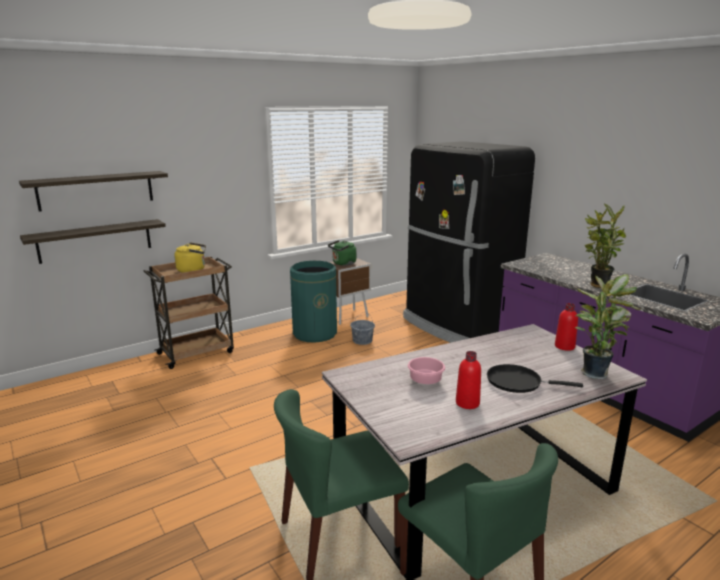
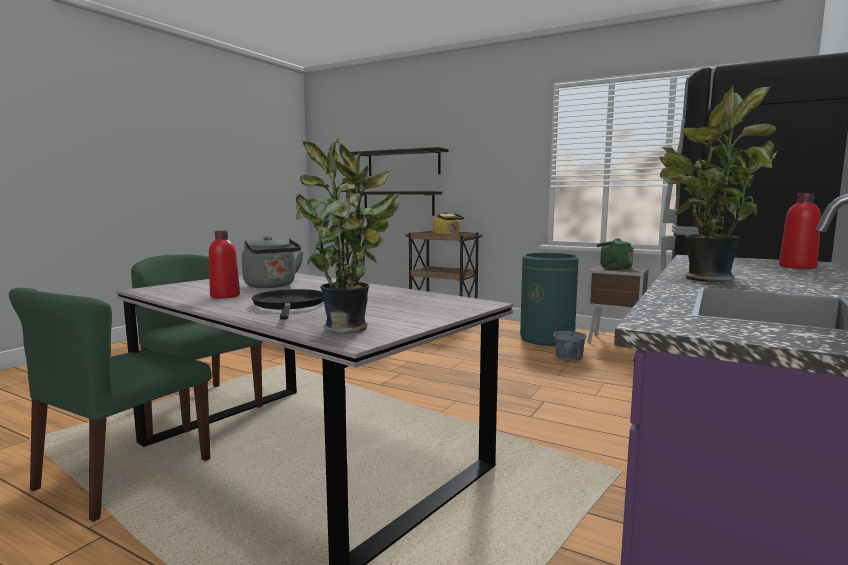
camera: 65 degrees right, 10 degrees down
pink bowl [408,357,445,384] -> grey kettle [242,236,303,288]
red bottle [555,303,578,351] -> red bottle moved to [779,193,821,269]

